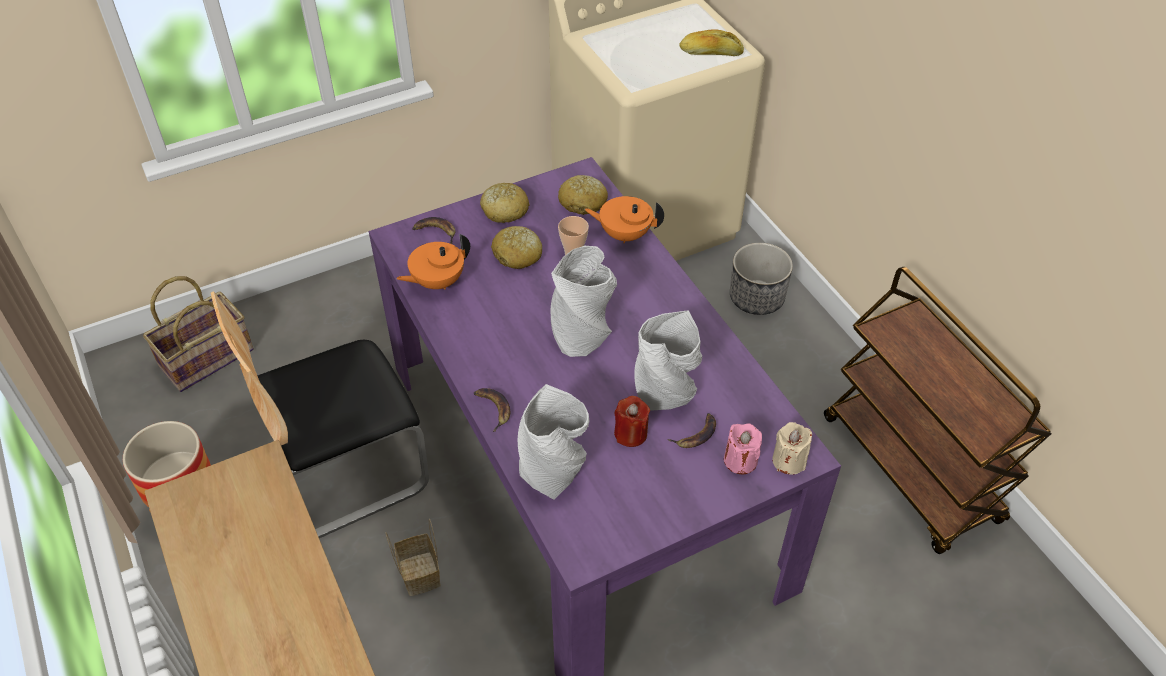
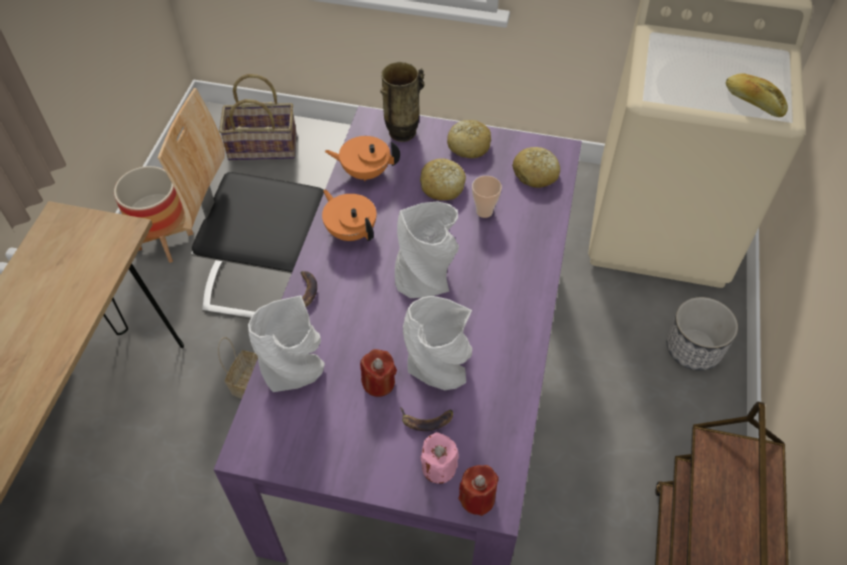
camera: 40 degrees right, 5 degrees up
banana [412,217,455,244] -> vase [380,62,425,142]
orange teapot [585,196,664,244] -> orange teapot moved to [322,190,376,241]
beige candle [772,422,812,475] -> red candle [458,465,499,516]

